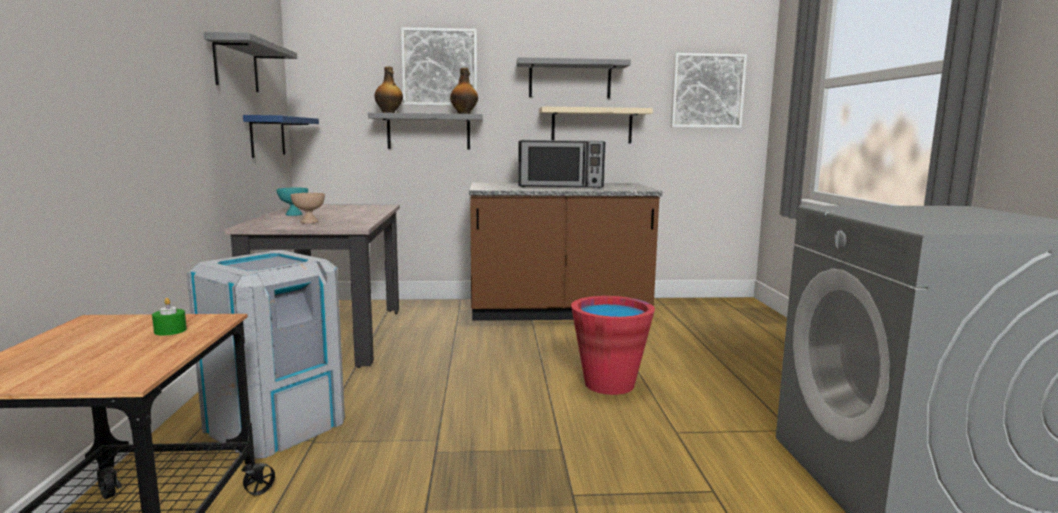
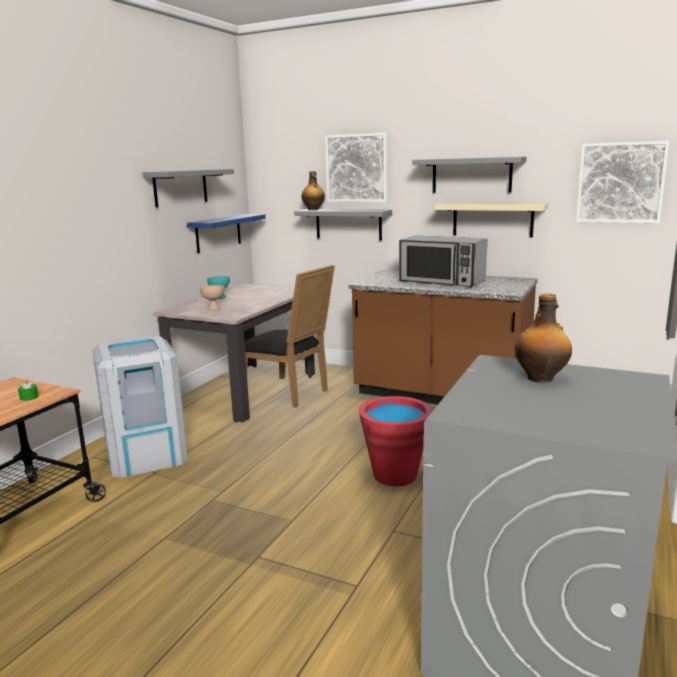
camera: 30 degrees right, 5 degrees up
bottle [450,68,478,114] -> bottle moved to [515,293,572,383]
none -> black chair [244,265,335,407]

